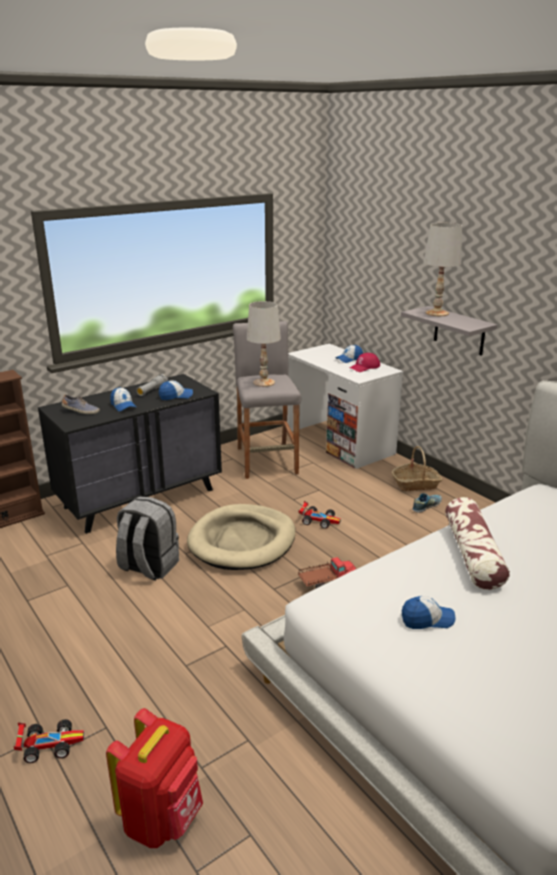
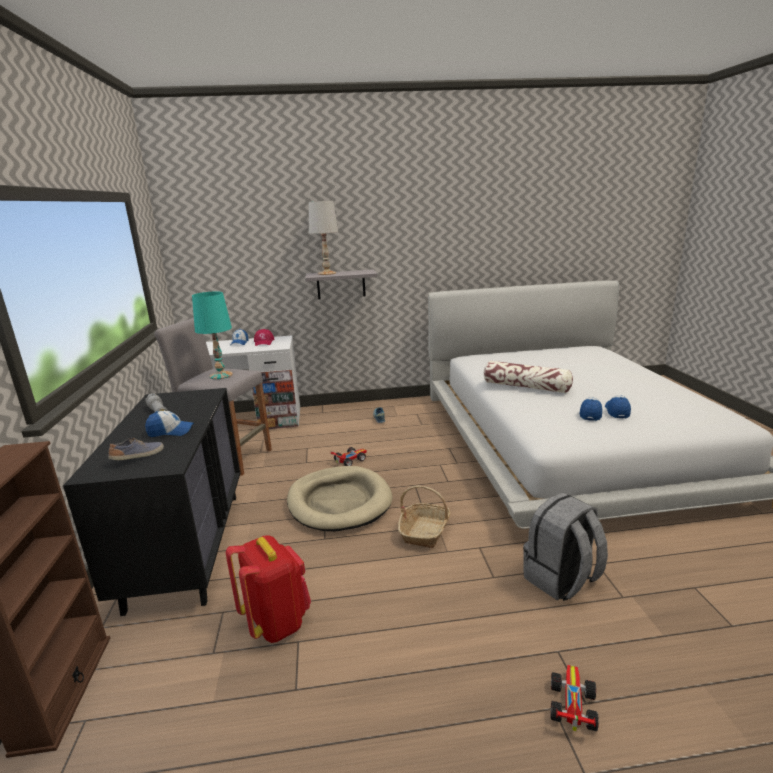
camera: 60 degrees left, 5 degrees down
red backpack [106,708,203,848] -> red backpack moved to [226,535,311,643]
grey backpack [116,496,179,581] -> grey backpack moved to [523,493,608,601]
cap [159,380,193,400] -> cap moved to [605,395,631,418]
white table lamp [247,301,281,387] -> turquoise table lamp [192,292,233,379]
toy truck [298,557,356,588] -> none
basket [392,446,442,491] -> basket moved to [398,486,451,548]

